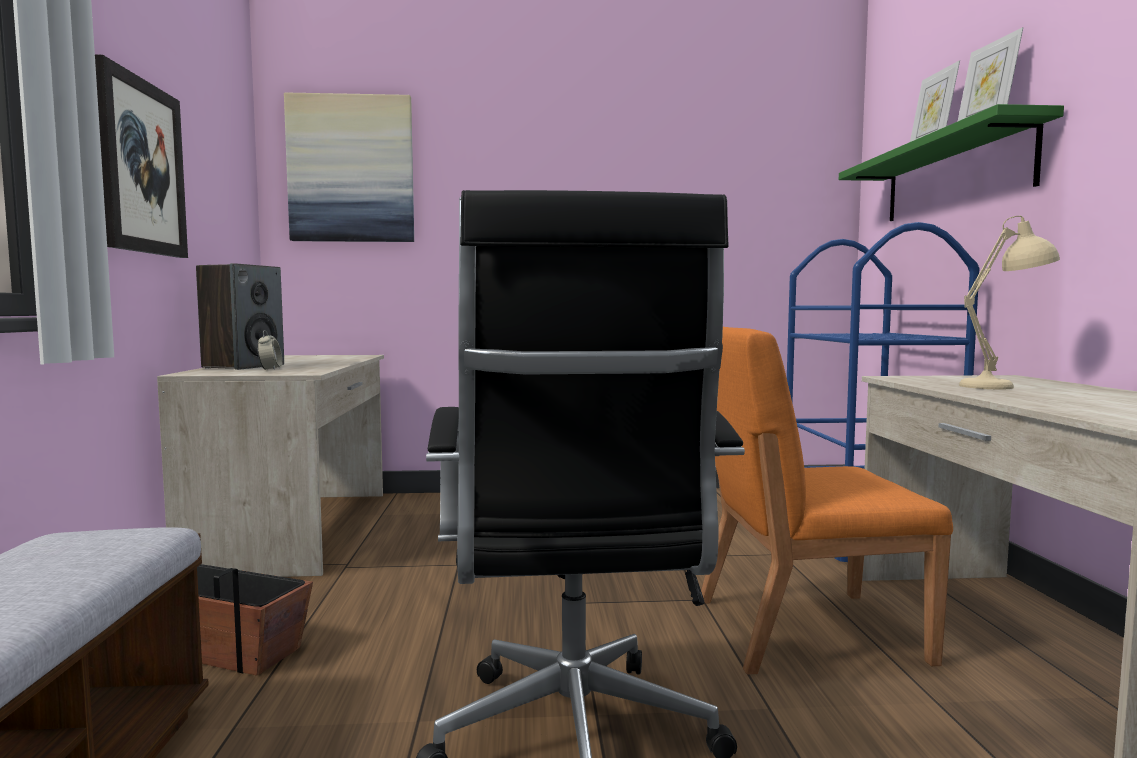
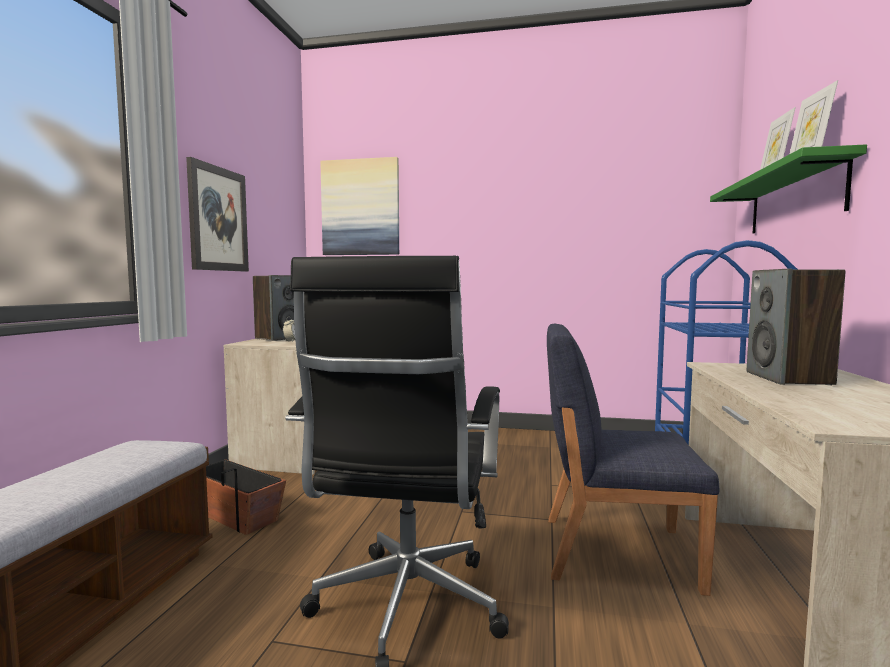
camera: 15 degrees right, 0 degrees up
orange chair [701,327,953,674] -> blue chair [547,324,719,596]
beige table lamp [959,216,1060,389] -> speaker [747,269,845,386]

